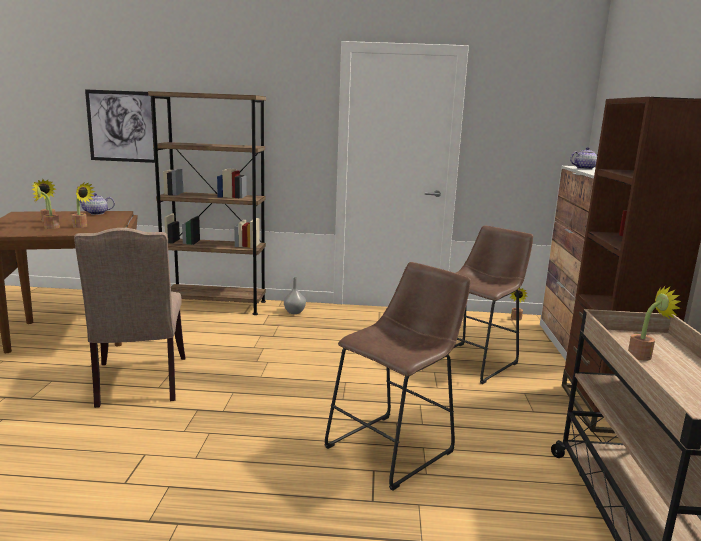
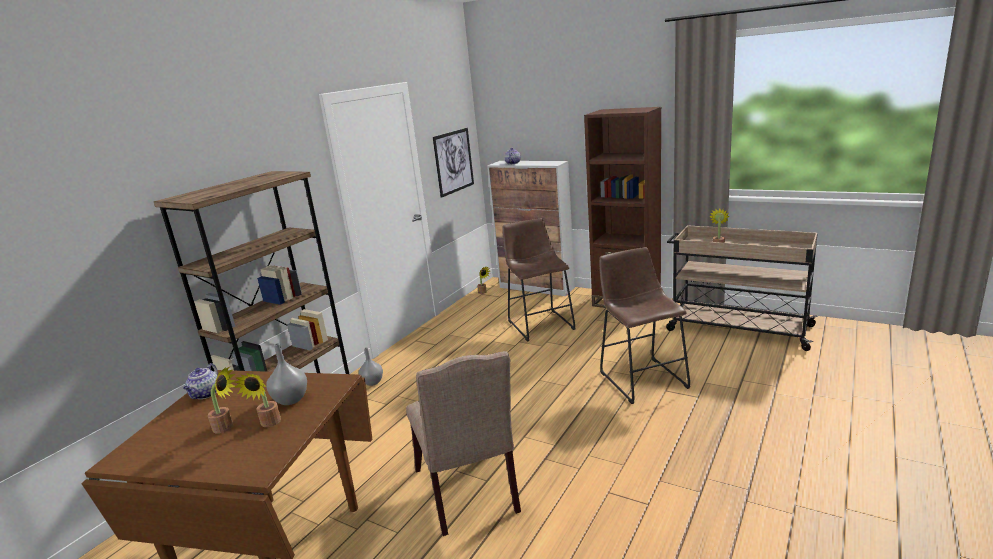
camera: 60 degrees left, 5 degrees up
potted plant [72,183,95,228] -> grey vase [266,343,307,405]
beige chair [74,228,185,408] -> beige chair turned 60 degrees clockwise [406,351,521,536]
picture [85,89,155,163] -> picture moved to [433,128,474,198]

